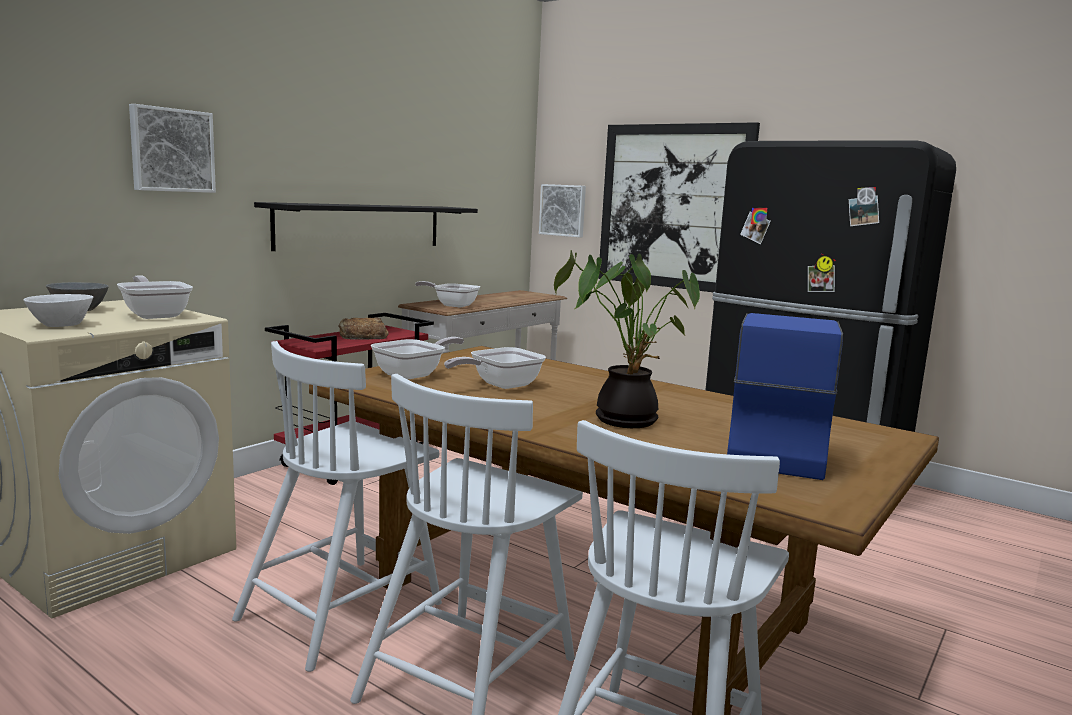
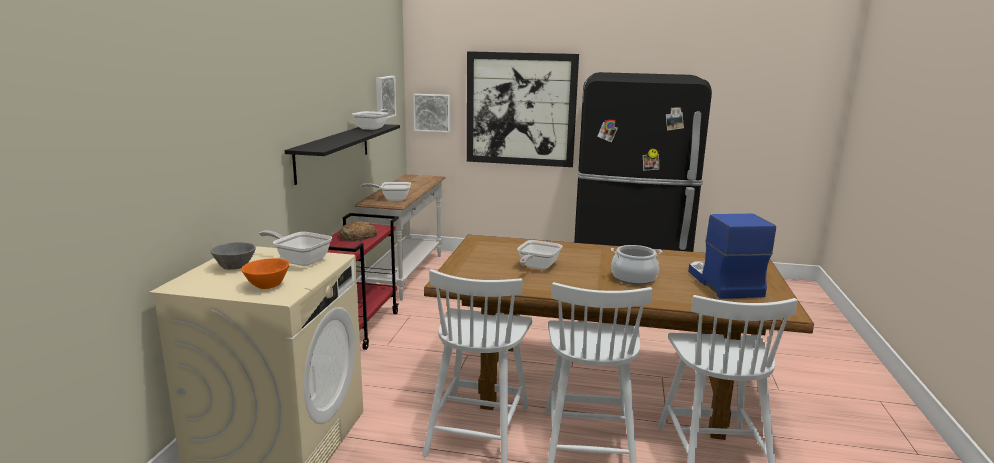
camera: 25 degrees left, 5 degrees up
white bowl [23,294,93,327] -> orange bowl [241,258,289,289]
picture [129,104,216,193] -> picture moved to [376,76,396,119]
frying pan [371,337,464,380] -> frying pan moved to [352,109,389,130]
potted plant [554,250,700,428] -> cooking pot [611,245,662,285]

